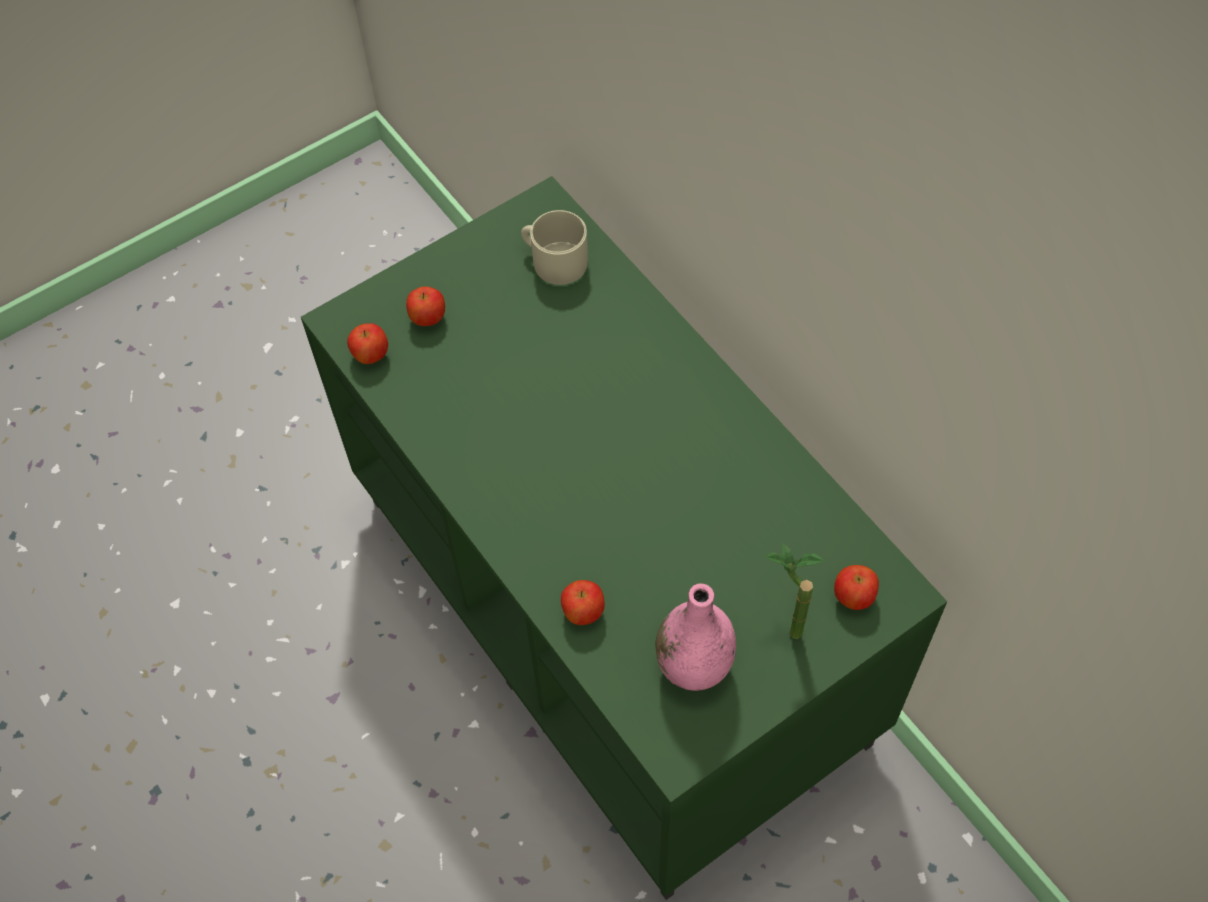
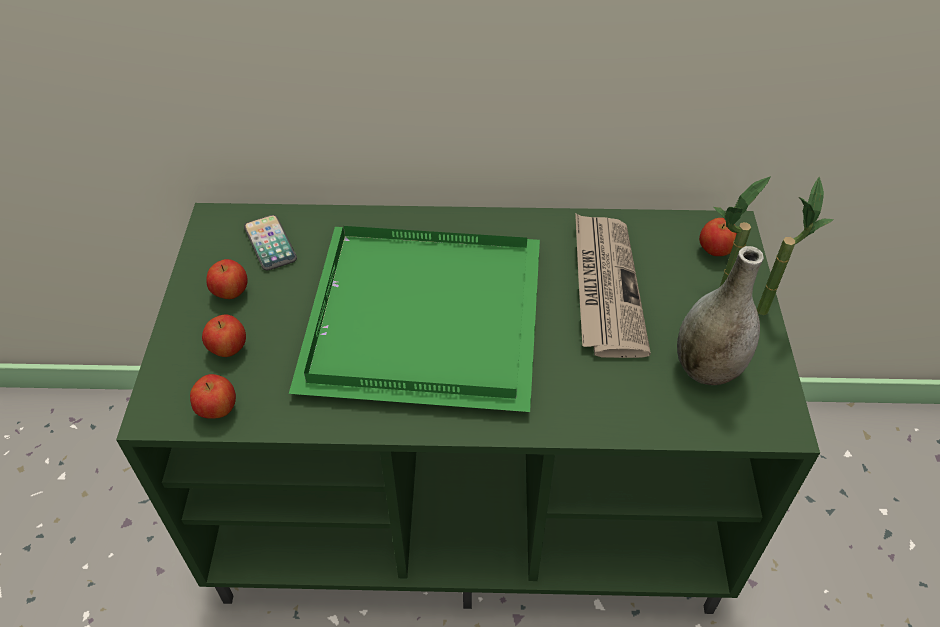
camera: 55 degrees left, 10 degrees down
beige mug [521,210,588,285] -> phone [244,215,297,270]
apple [561,580,605,625] -> apple moved to [206,259,248,299]
pink vase [655,583,736,691] -> grey vase [677,246,764,385]
none -> green tray [289,226,540,412]
none -> newspaper [575,213,651,358]
none -> potted plant [757,177,834,315]

